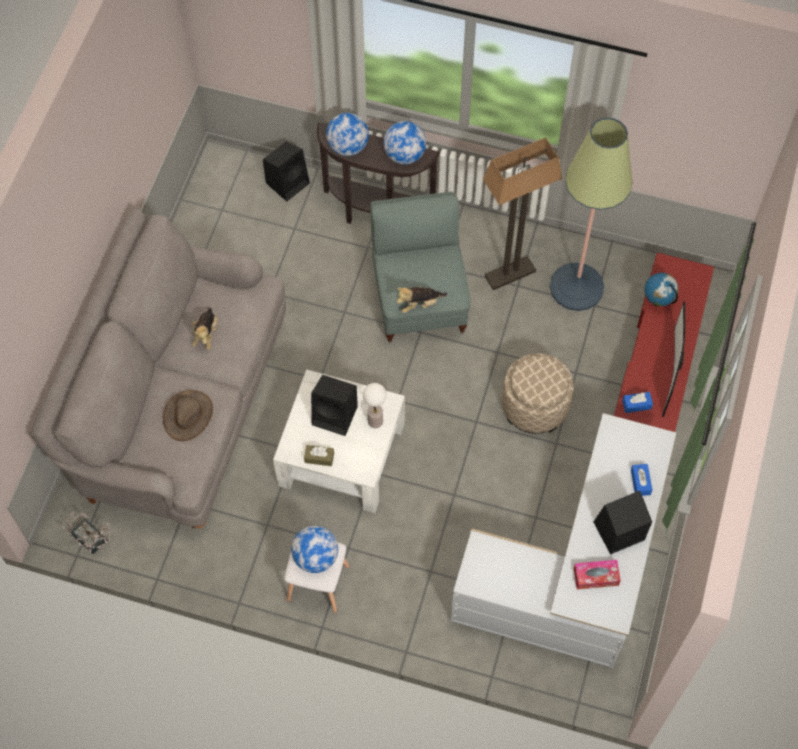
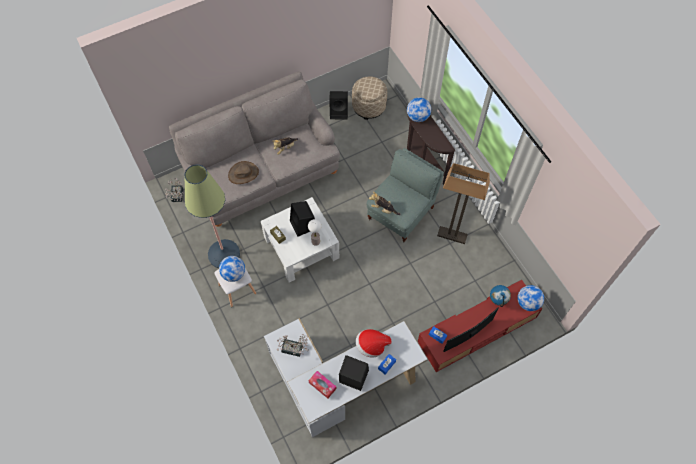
camera: 45 degrees right, 0 degrees up
black speaker [263,141,310,202] -> black speaker moved to [329,91,348,119]
globe [384,121,426,164] -> globe moved to [517,285,544,311]
beige ottoman [502,354,574,434] -> beige ottoman moved to [352,76,387,120]
floor lamp [550,118,632,311] -> floor lamp moved to [184,164,240,268]
none -> potted plant [277,334,309,357]
none -> hat [356,329,392,358]

